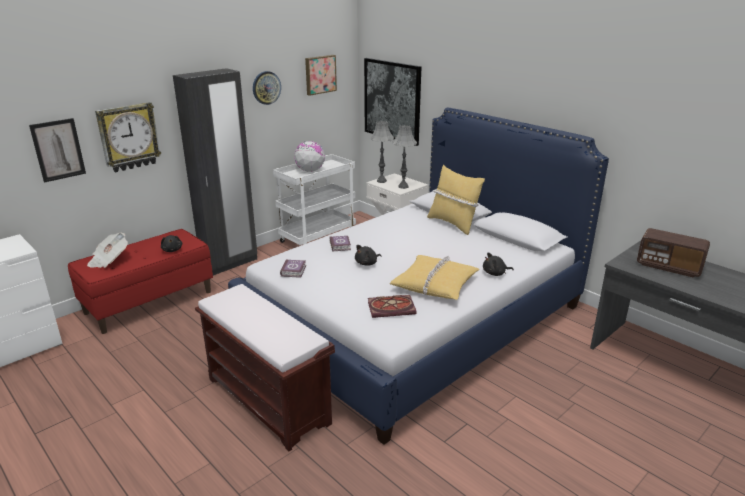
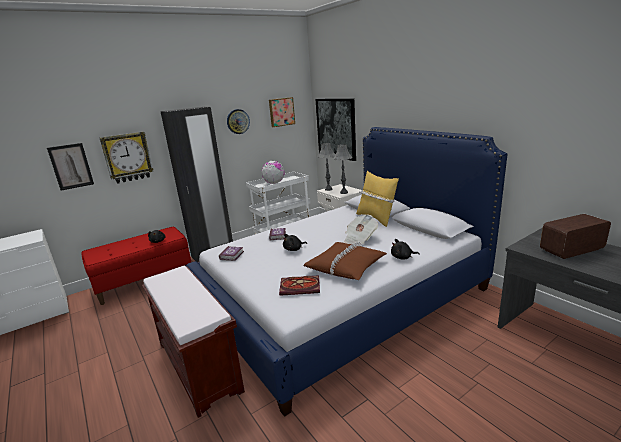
camera: 10 degrees right, 5 degrees down
newspaper [87,233,128,268] -> newspaper moved to [344,214,378,244]
yellow pillow [390,255,480,300] -> brown pillow [304,242,387,280]
radio [637,228,710,277] -> radio turned 120 degrees clockwise [540,214,611,259]

